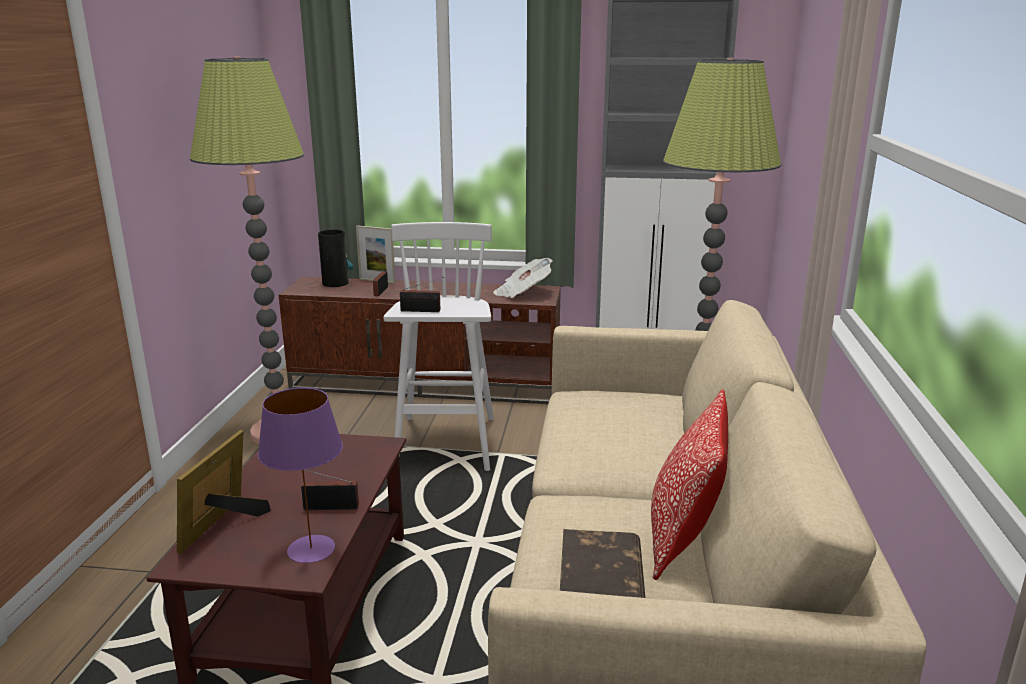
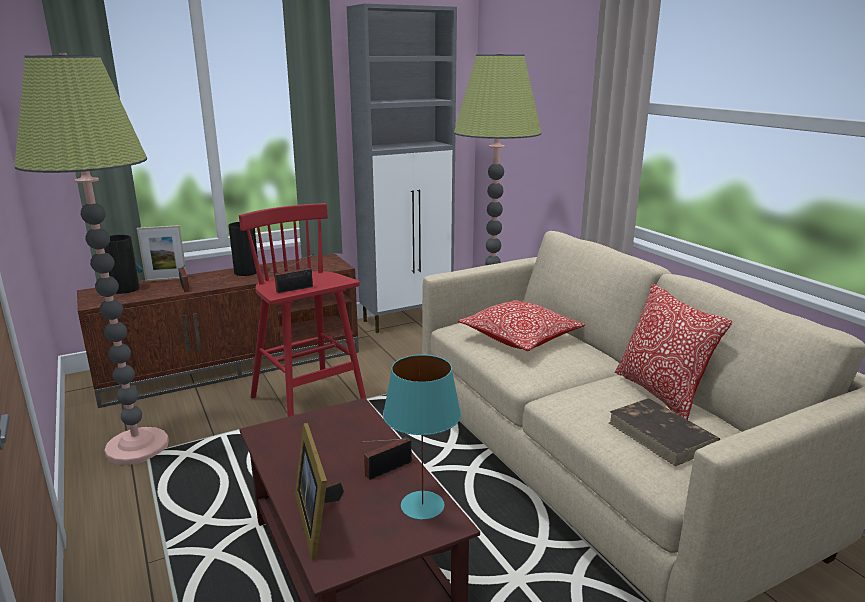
camera: 35 degrees left, 0 degrees up
purple table lamp [258,388,343,563] -> turquoise table lamp [383,355,461,520]
white stool [384,222,494,471] -> red stool [239,203,366,417]
newspaper [493,258,552,298] -> none
none -> vase [228,222,258,276]
none -> pillow [458,300,585,351]

